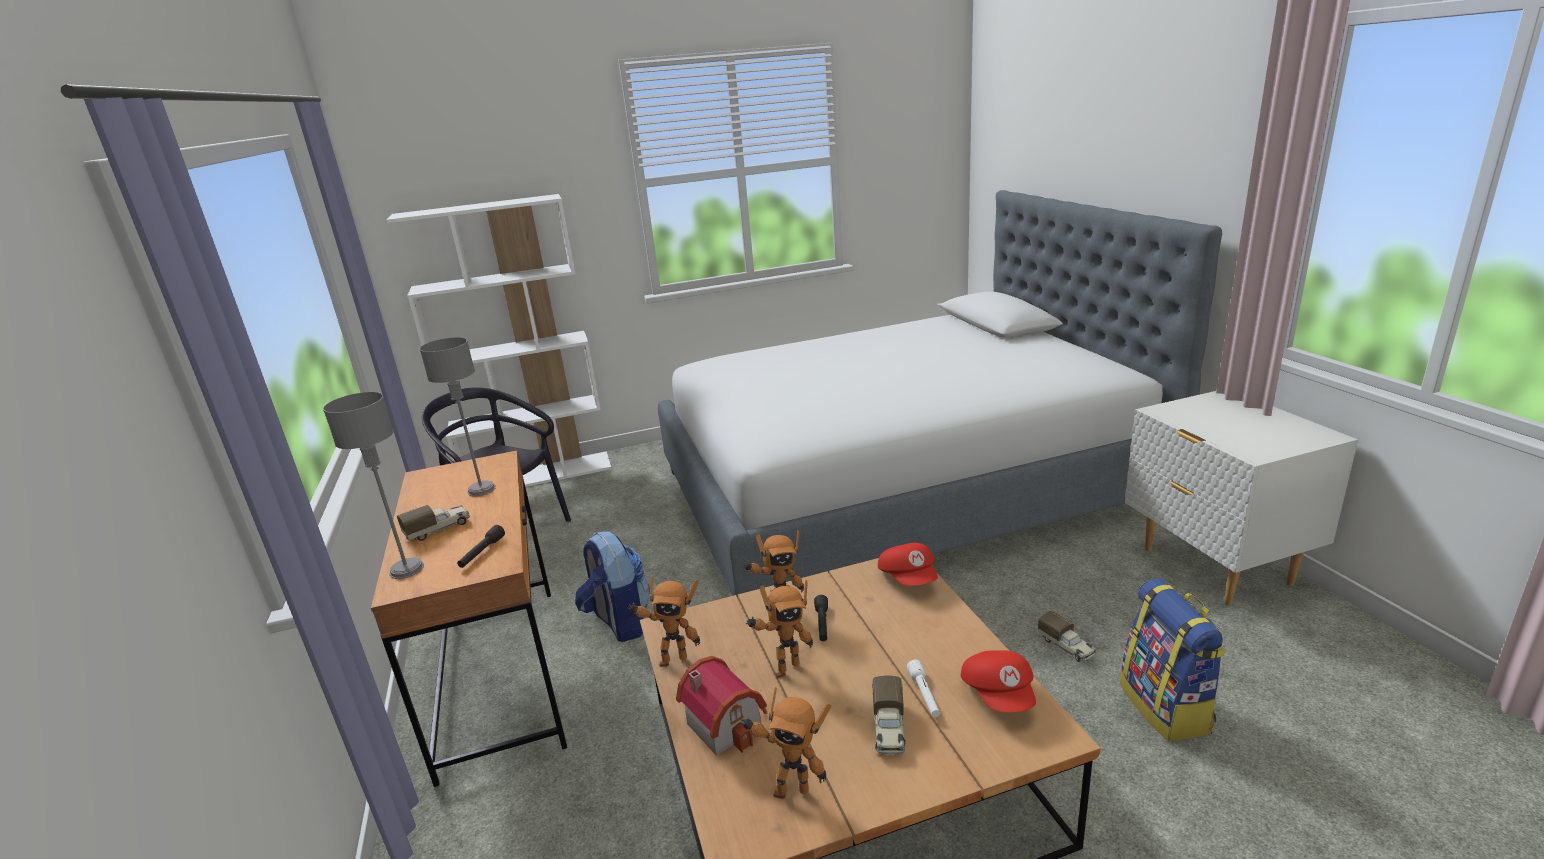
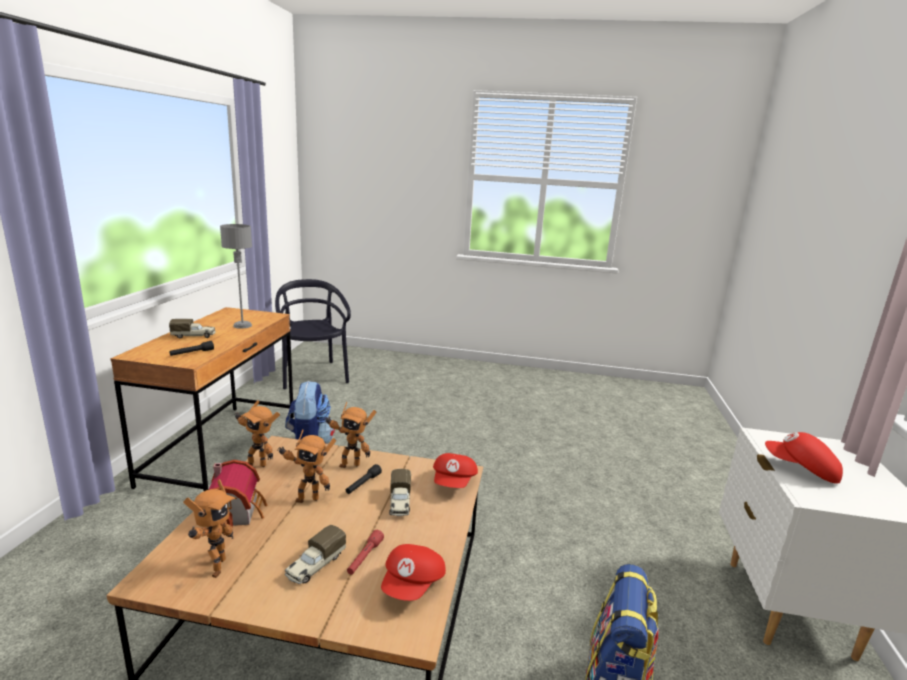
camera: 25 degrees right, 5 degrees down
grey table lamp [323,392,424,579] -> none
white bookcase [387,194,612,487] -> none
bed [658,190,1222,598] -> none
toy robot [740,687,831,799] -> toy robot turned 120 degrees counterclockwise [183,479,237,578]
white flashlight [907,660,940,717] -> red flashlight [347,530,384,575]
toy truck [1038,611,1096,662] -> toy truck moved to [389,469,411,516]
none -> red cap [765,432,843,484]

